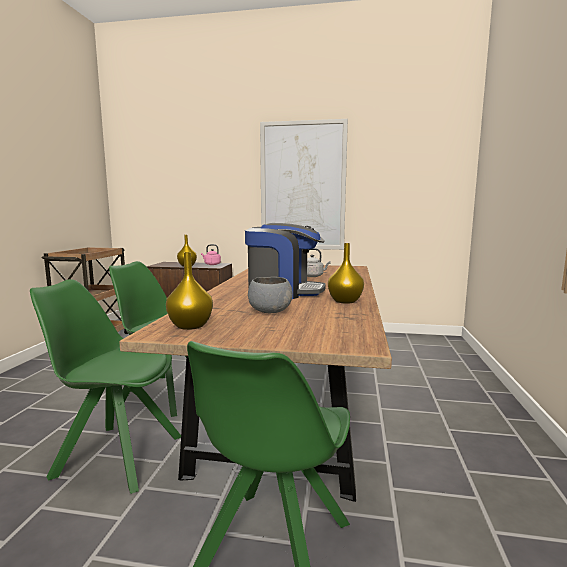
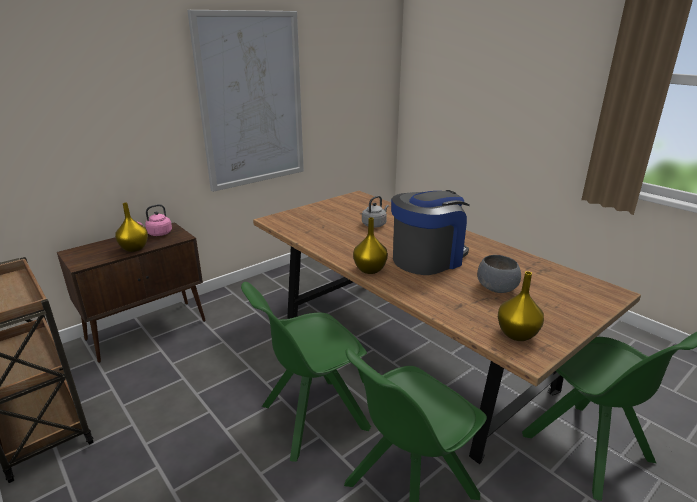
camera: 50 degrees left, 15 degrees up
yellow vase [328,243,364,304] -> yellow vase moved to [353,217,388,274]

